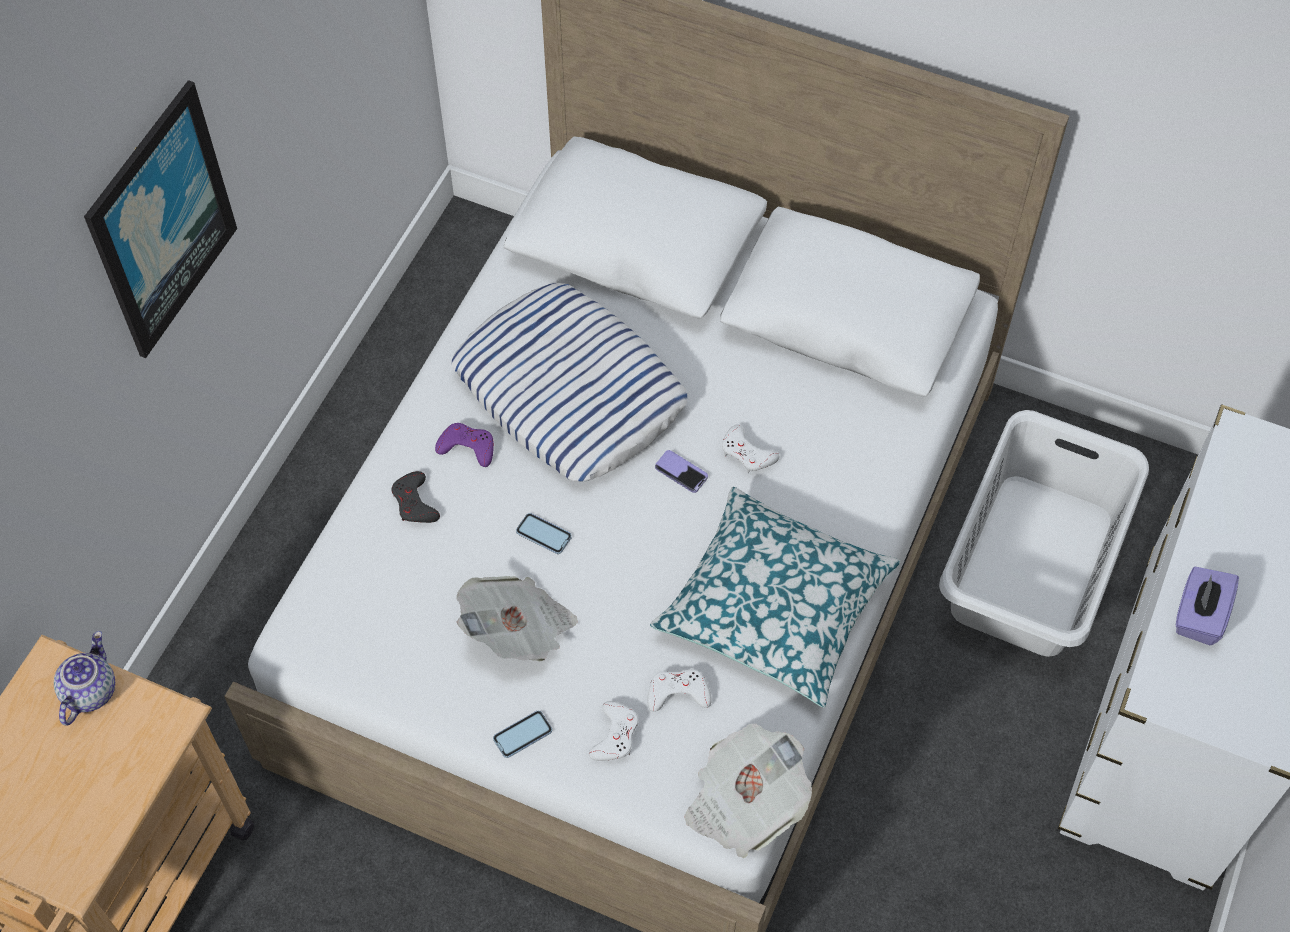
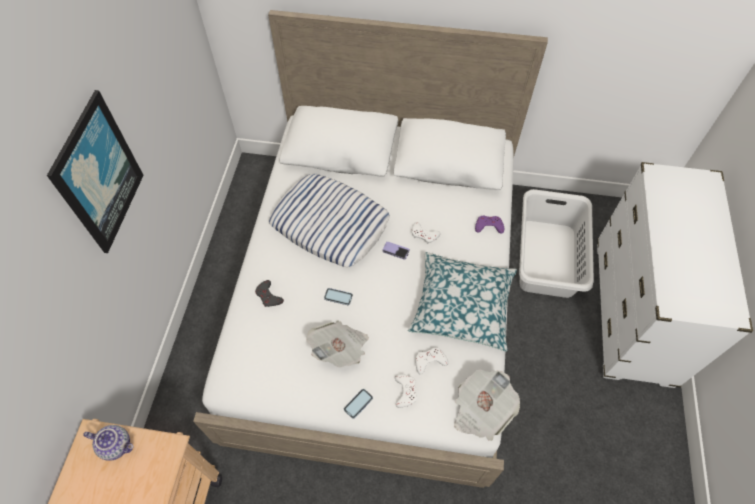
camera: 15 degrees left, 0 degrees up
teapot [54,631,115,725] -> teapot turned 105 degrees clockwise [83,425,134,461]
purple game controller [435,423,494,467] -> purple game controller moved to [475,216,504,234]
purple tissue box [1176,567,1239,645] -> none

